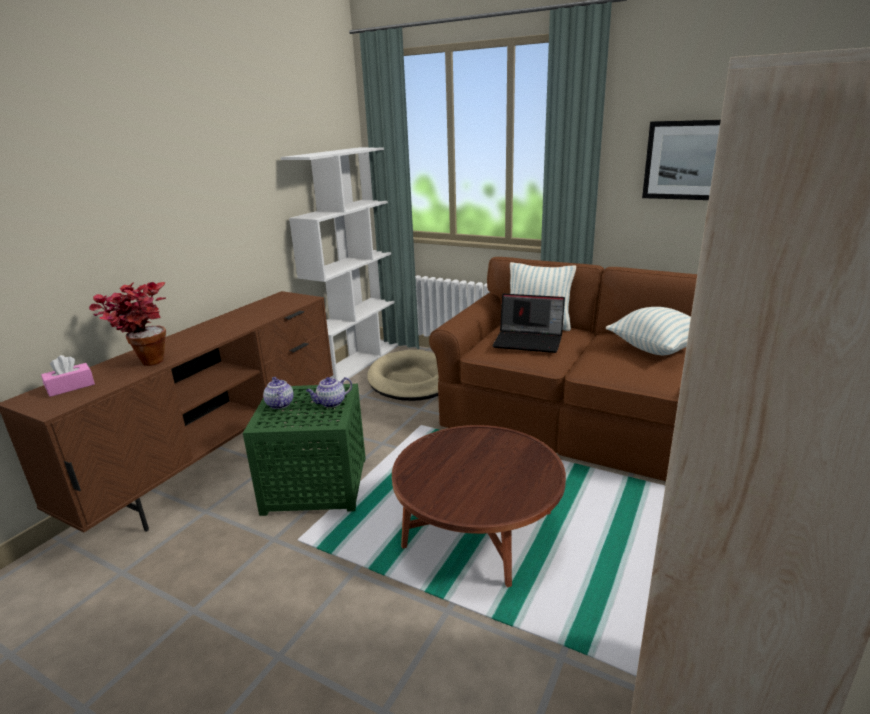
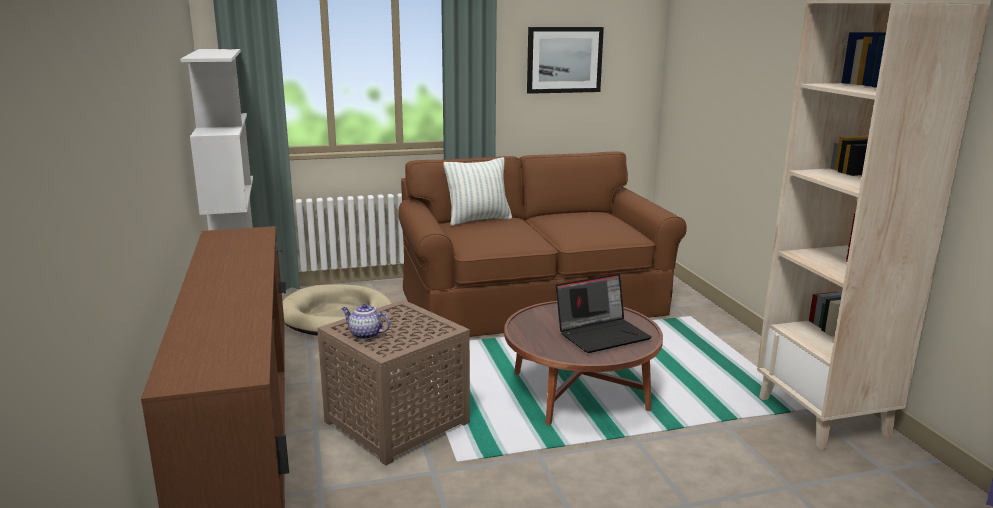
camera: 45 degrees left, 5 degrees down
pink tissue box [41,355,95,397] -> none
potted plant [89,282,166,366] -> none
green side table [243,384,366,516] -> brown side table [317,300,470,466]
teapot [306,377,352,408] -> none
laptop [492,294,565,353] -> laptop moved to [556,274,652,353]
pillow [605,307,691,355] -> none

